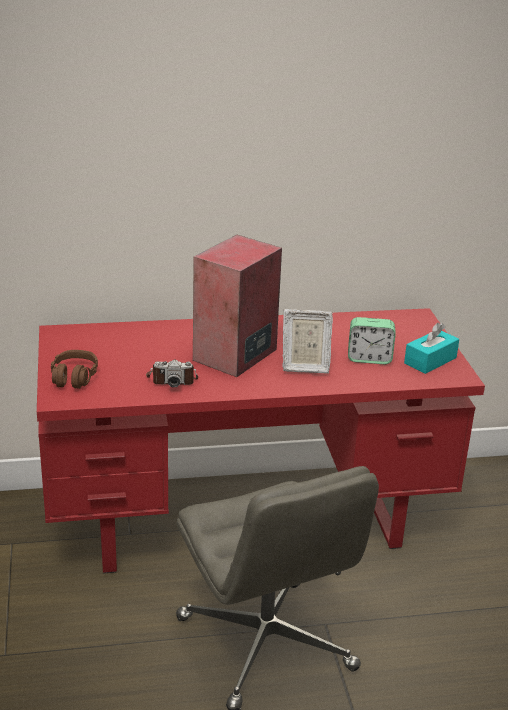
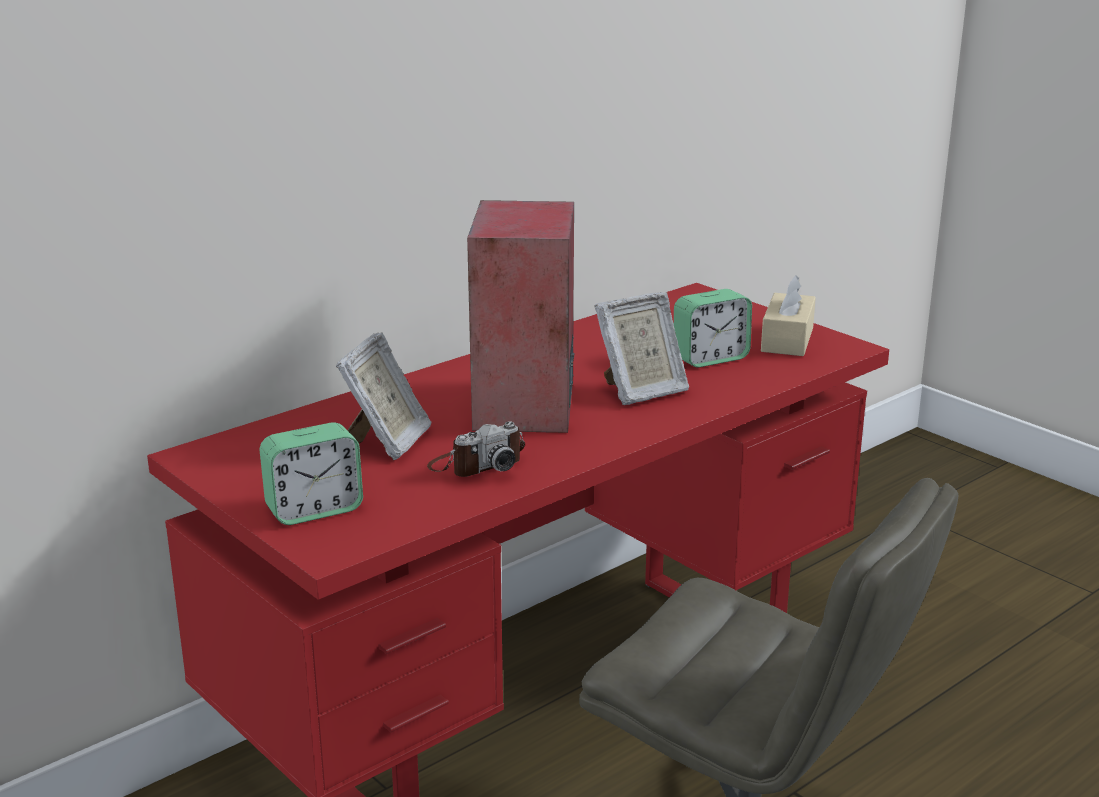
camera: 30 degrees left, 5 degrees down
brown headphones [51,350,98,389] -> alarm clock [260,422,363,525]
turquoise tissue box [404,323,459,374] -> beige tissue box [761,275,816,356]
none -> picture frame [336,332,431,460]

